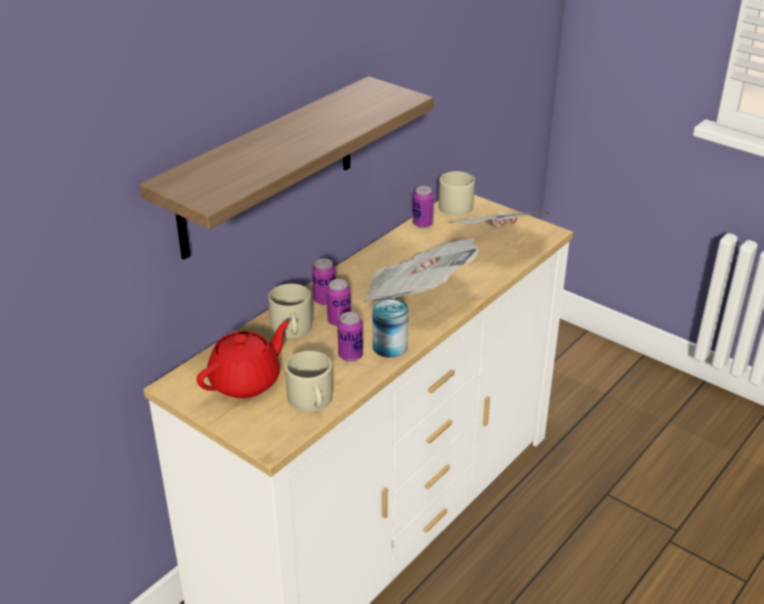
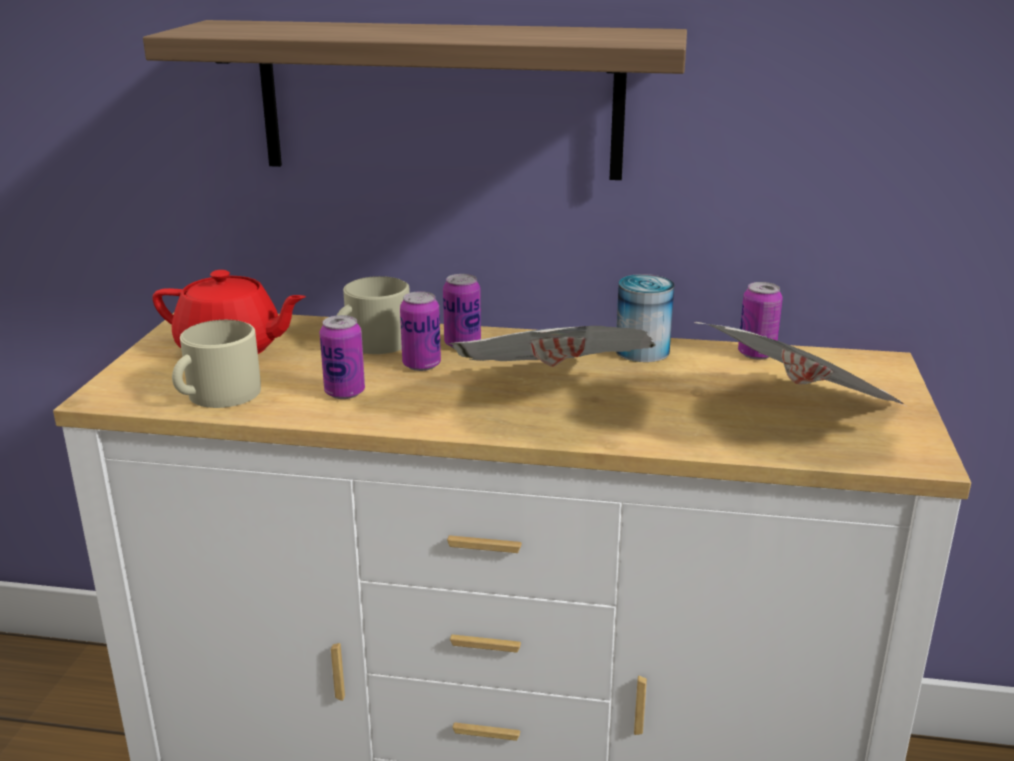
camera: 60 degrees right, 10 degrees down
can [372,298,408,358] -> can moved to [616,274,674,362]
beige mug [439,171,475,216] -> none

